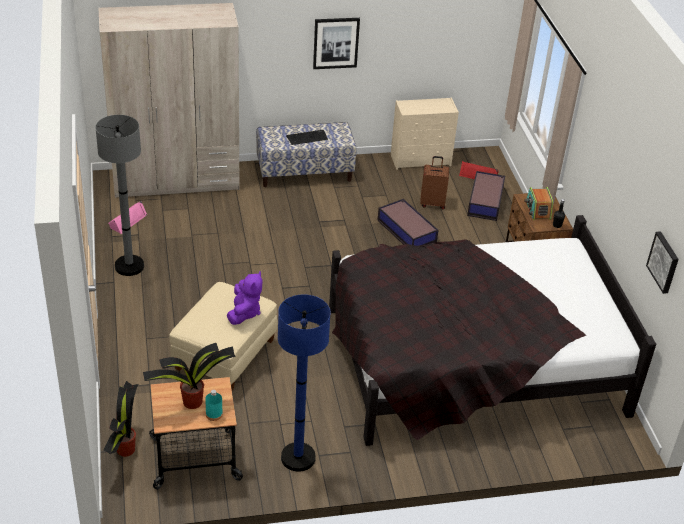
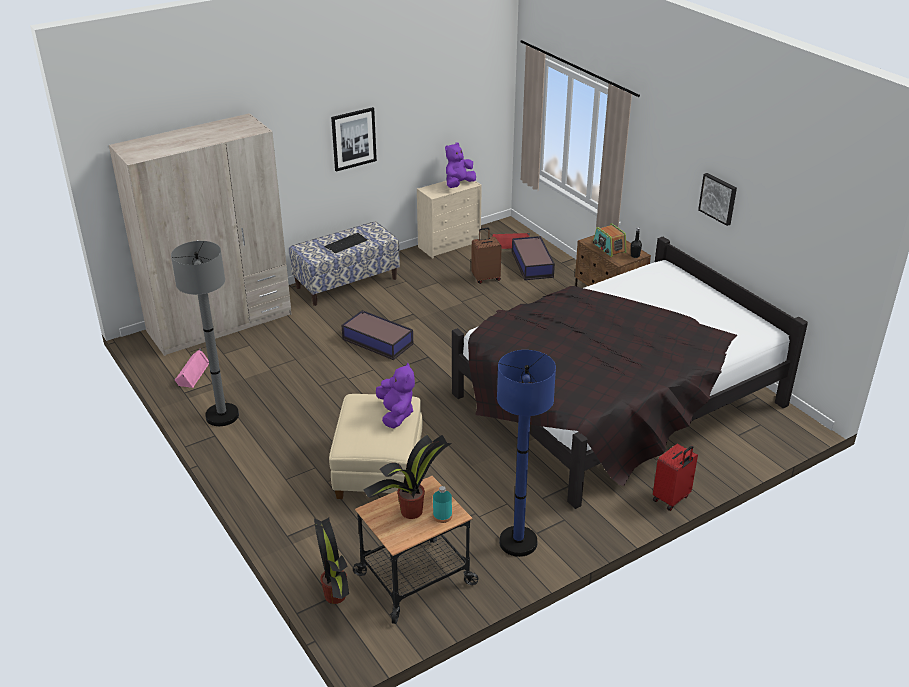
camera: 20 degrees left, 5 degrees down
storage box [377,199,438,246] -> storage box moved to [341,310,413,360]
picture [646,231,679,294] -> picture moved to [698,173,737,226]
none -> purple plush toy [445,142,476,188]
none -> red suitcase [653,443,698,511]

